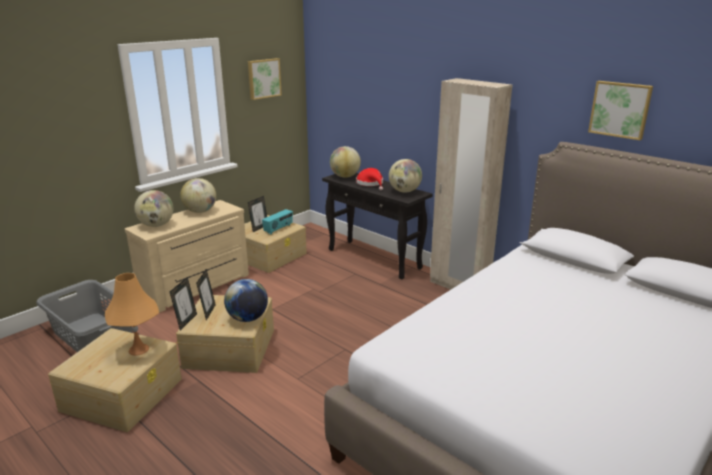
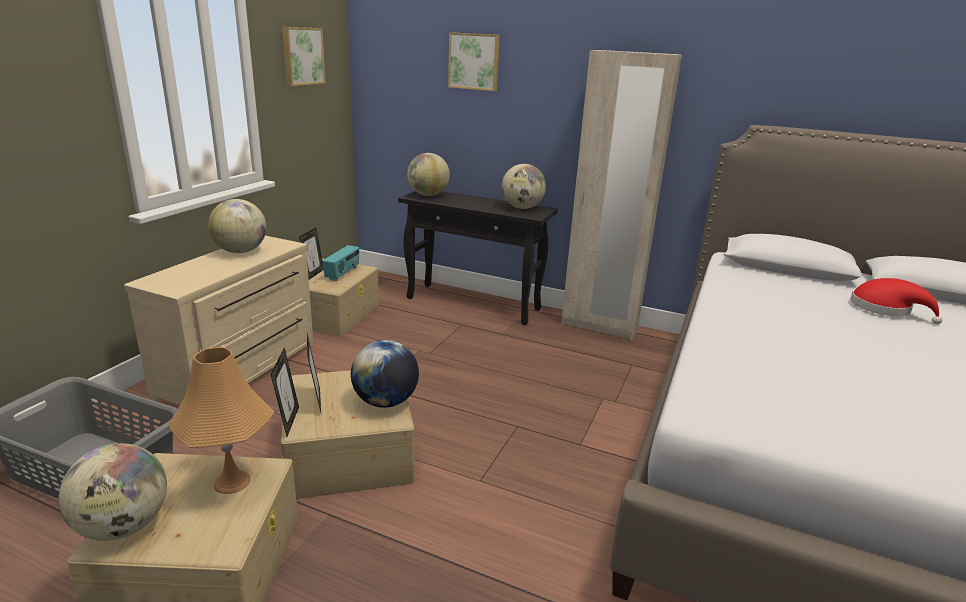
camera: 20 degrees left, 0 degrees up
globe [134,190,174,227] -> globe moved to [58,443,167,541]
red hat [356,168,383,190] -> red hat moved to [850,278,942,324]
picture [588,81,653,140] -> picture moved to [448,32,500,91]

